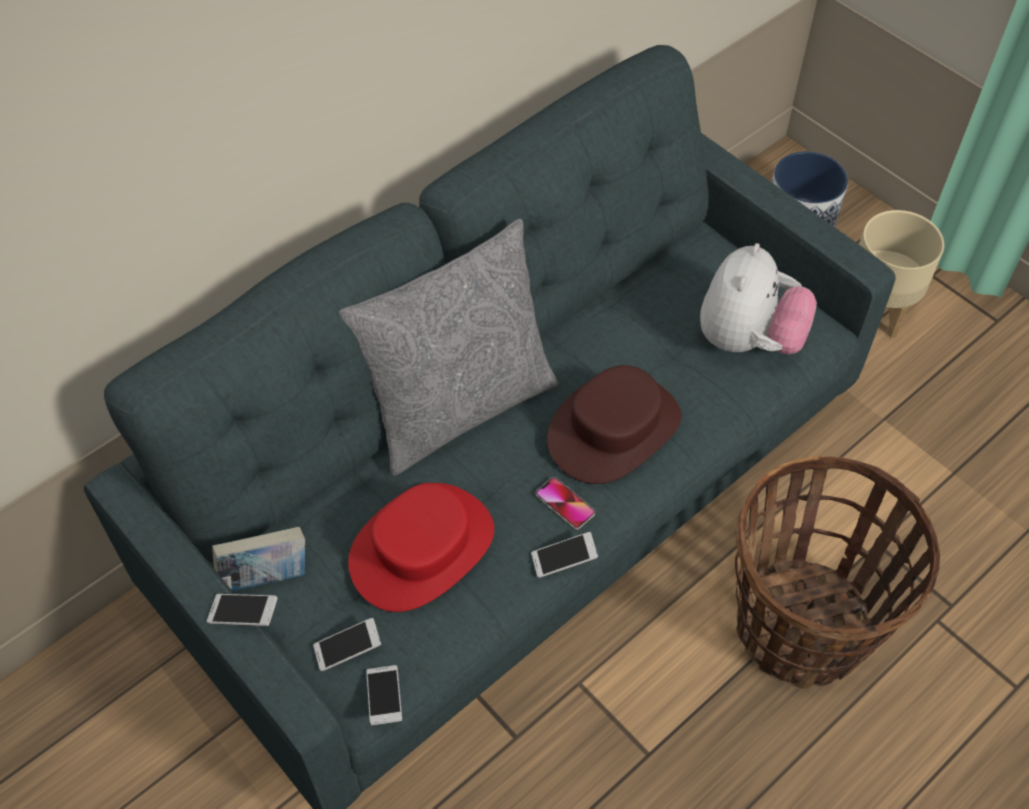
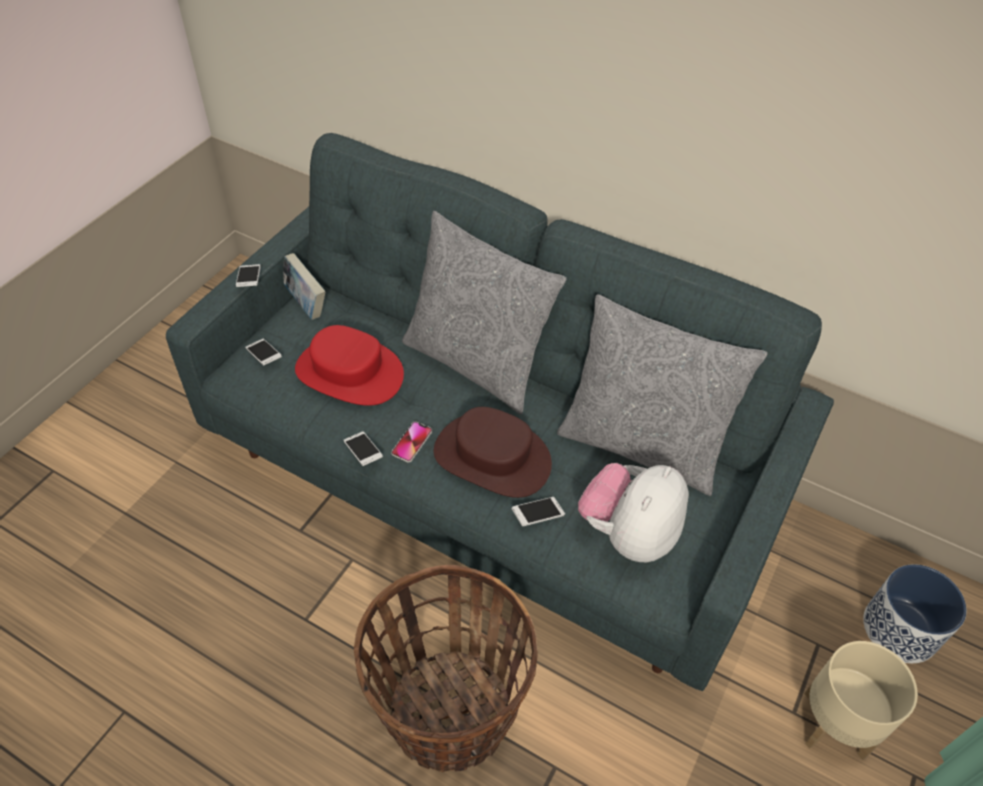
camera: 70 degrees right, 5 degrees down
phone [366,665,402,726] -> phone moved to [512,497,565,526]
plush toy [700,243,817,354] -> plush toy turned 120 degrees clockwise [578,463,689,562]
none -> grey pillow [557,294,768,496]

